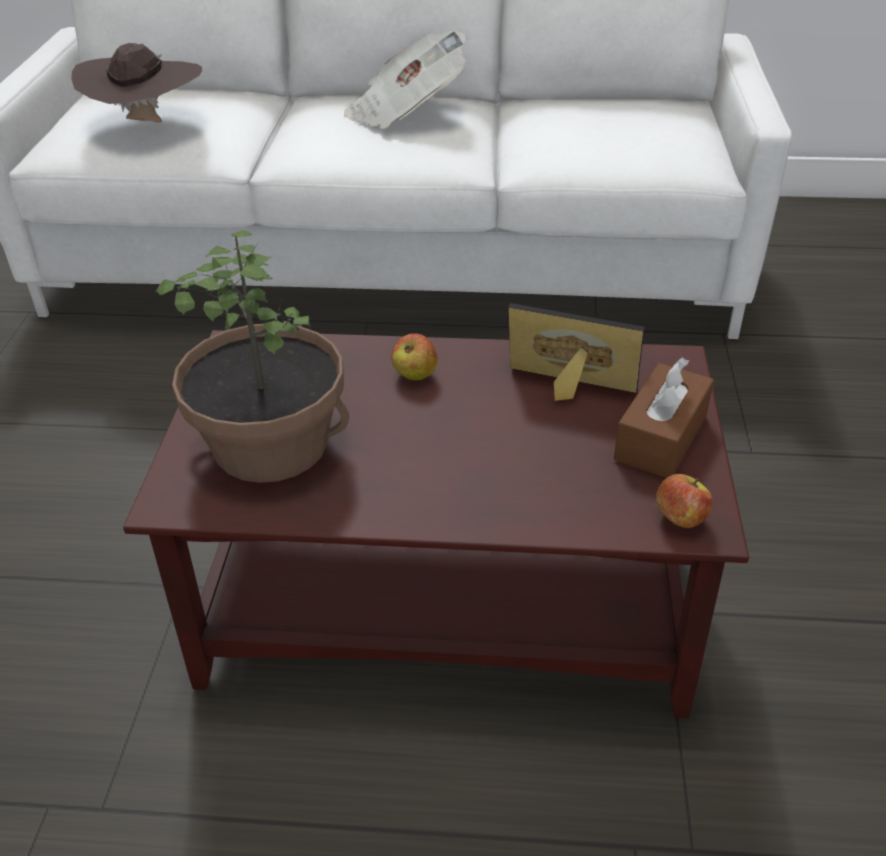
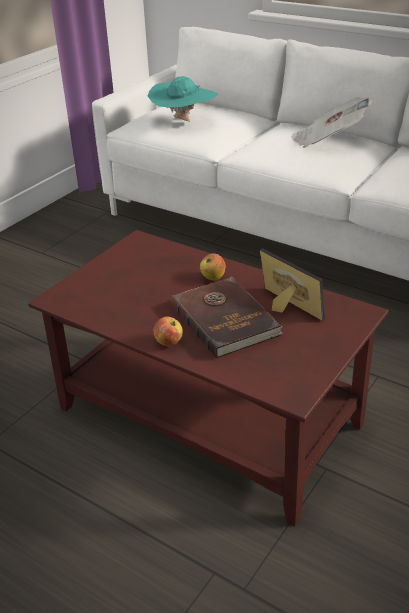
camera: 30 degrees right, 5 degrees down
brown hat [71,43,202,122] -> turquoise hat [148,76,218,122]
potted plant [155,229,349,483] -> none
brown tissue box [614,357,714,478] -> none
apple [656,474,713,528] -> apple moved to [154,317,183,346]
none -> brown book [171,277,283,359]

